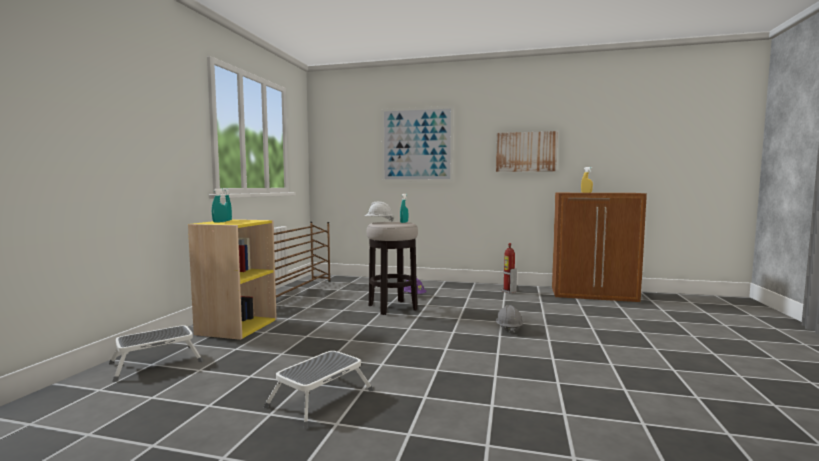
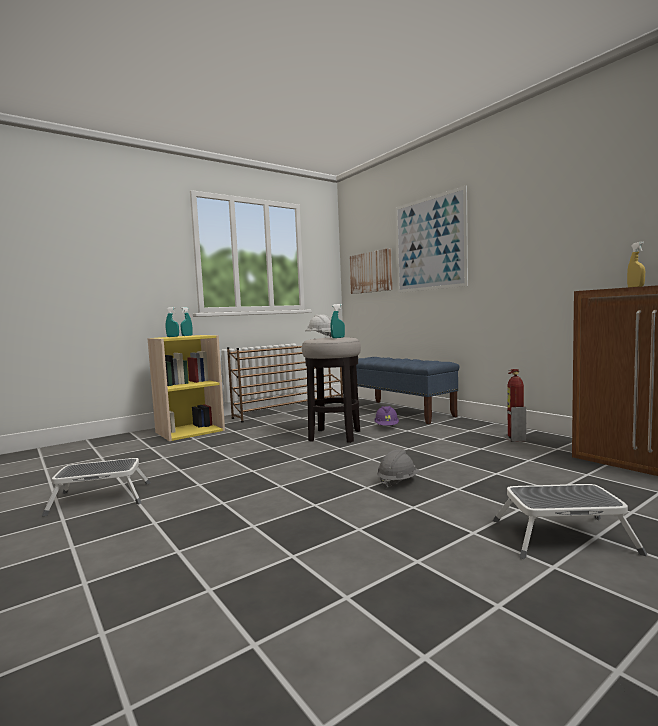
camera: 40 degrees right, 0 degrees up
grey step ladder [109,325,203,382] -> grey step ladder moved to [493,484,647,559]
picture [496,131,558,172] -> picture moved to [350,248,392,294]
none -> blue bench [356,357,459,424]

